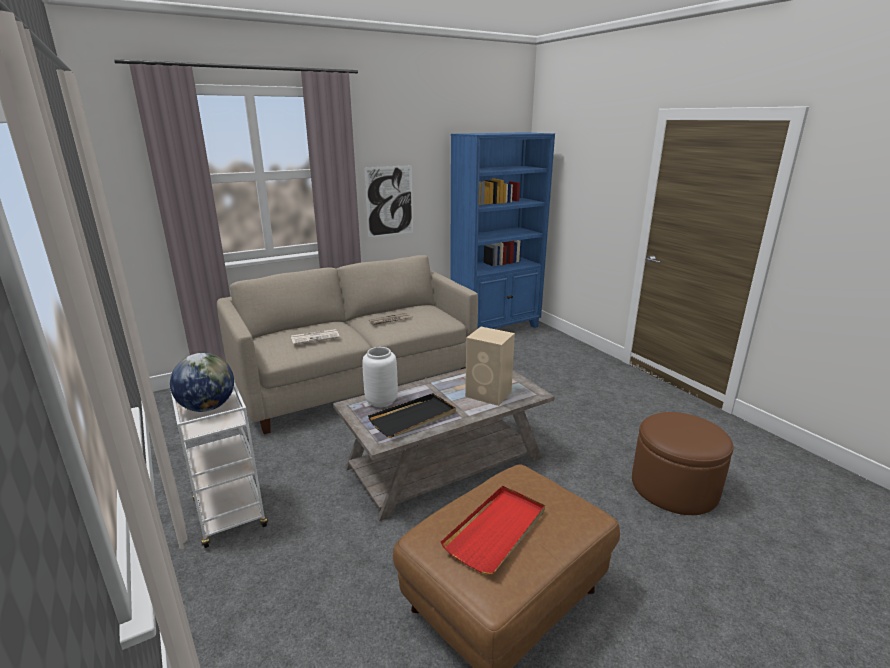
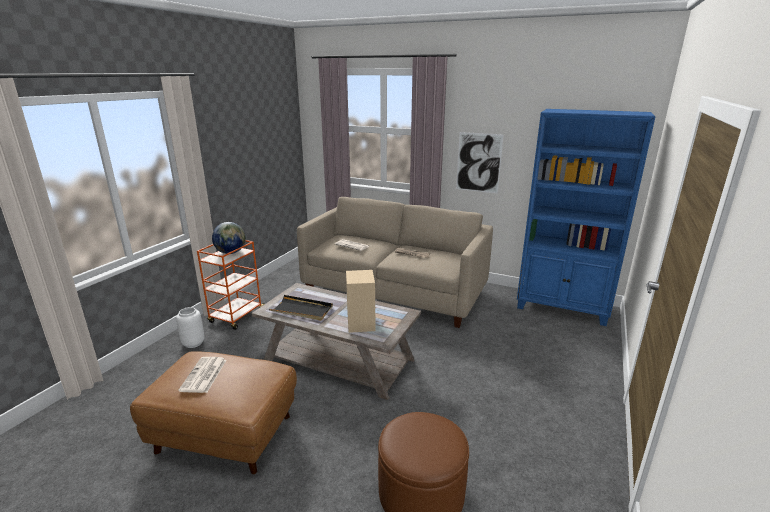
camera: 55 degrees right, 0 degrees up
white cart [170,381,268,548] -> orange cart [197,240,264,330]
white vase [362,347,398,407] -> white vase moved to [176,307,205,348]
red tray [440,486,545,575] -> newspaper [178,357,227,393]

